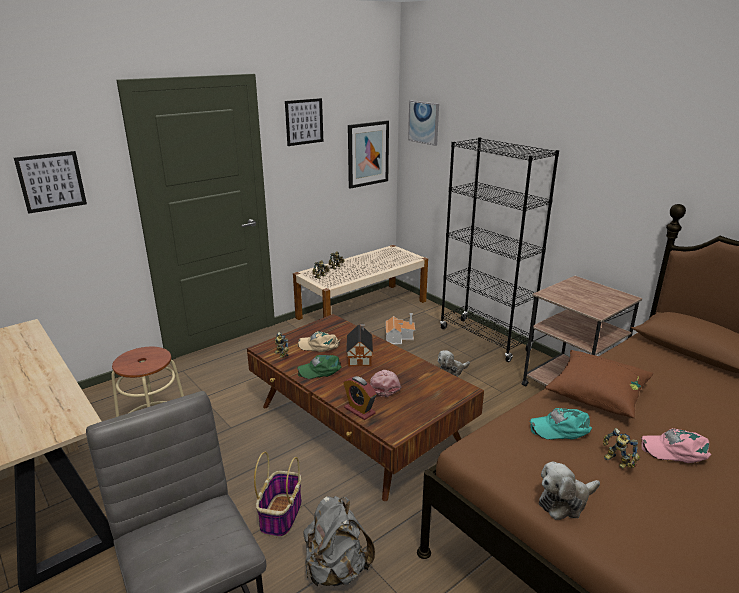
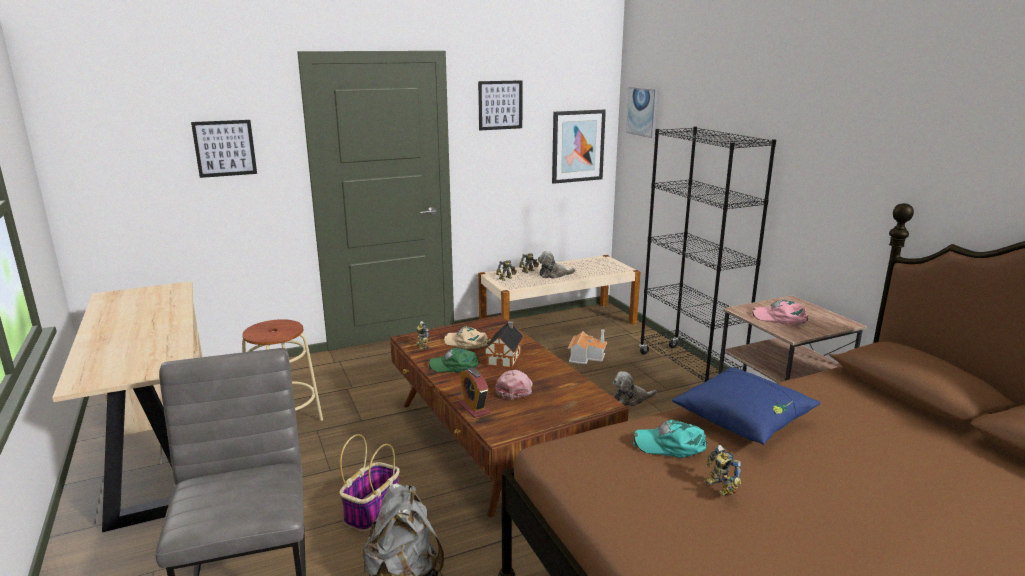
camera: 15 degrees right, 5 degrees down
plush toy [539,462,600,520] -> plush toy moved to [538,251,576,279]
brown pillow [545,350,653,418] -> blue pillow [672,367,820,445]
pink cap [641,428,711,463] -> pink cap moved to [752,300,808,325]

